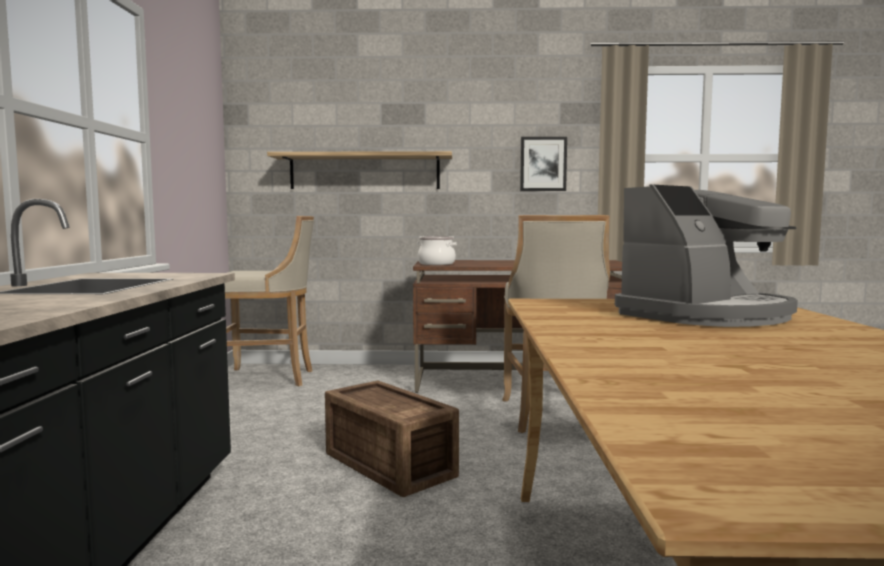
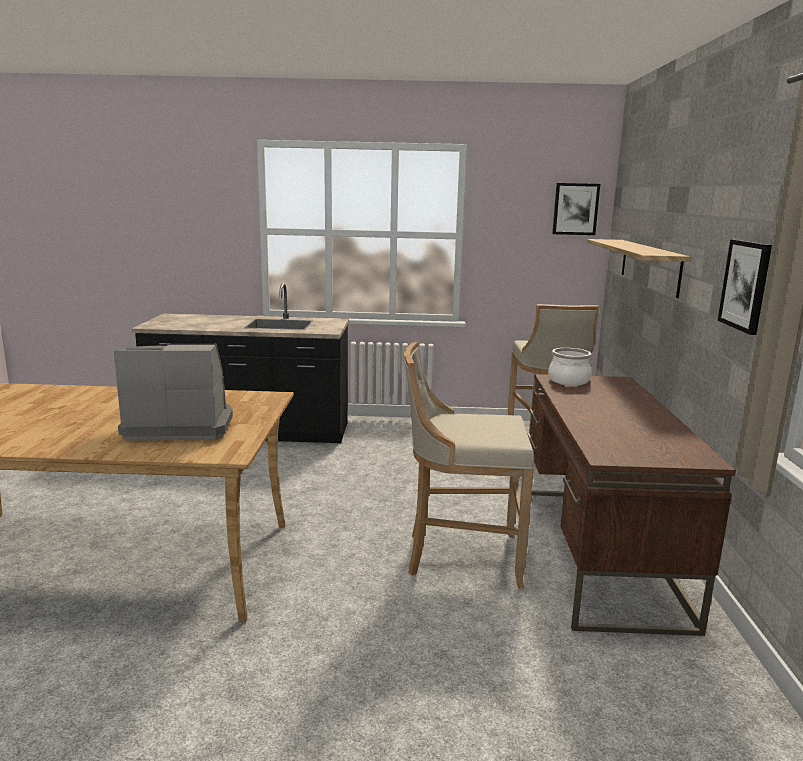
camera: 90 degrees right, 10 degrees up
crate [325,381,459,497] -> none
coffee machine [615,185,798,327] -> coffee machine turned 120 degrees clockwise [114,344,233,441]
none -> picture [552,183,600,235]

